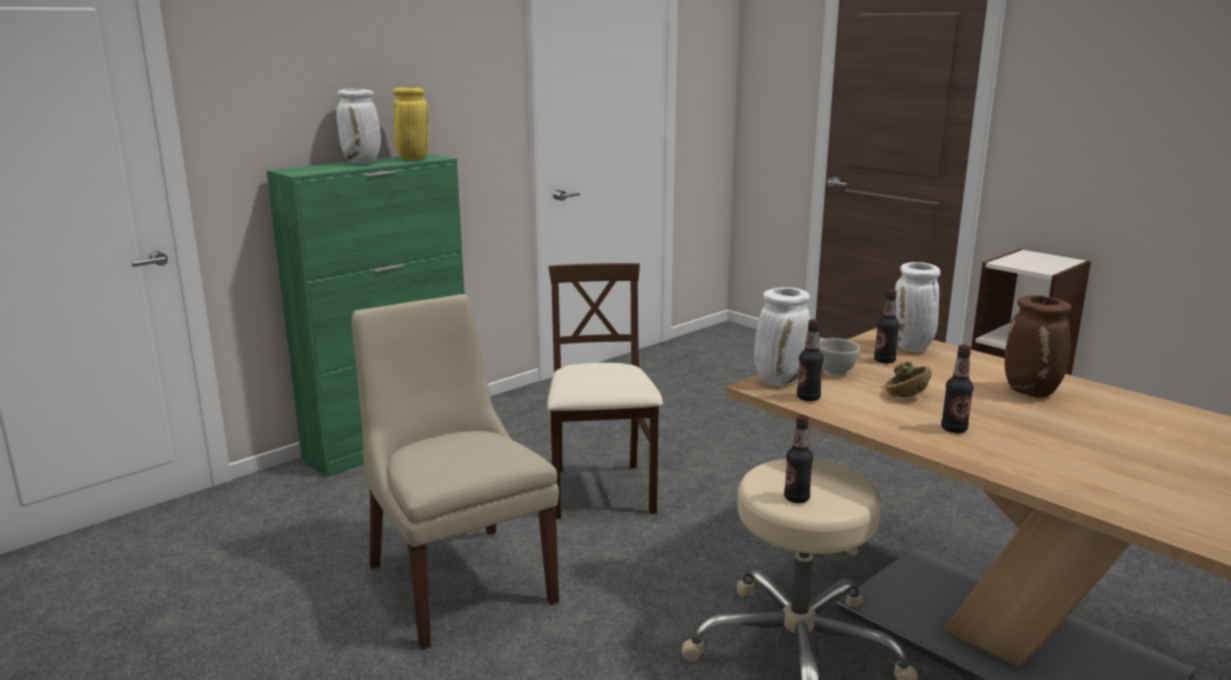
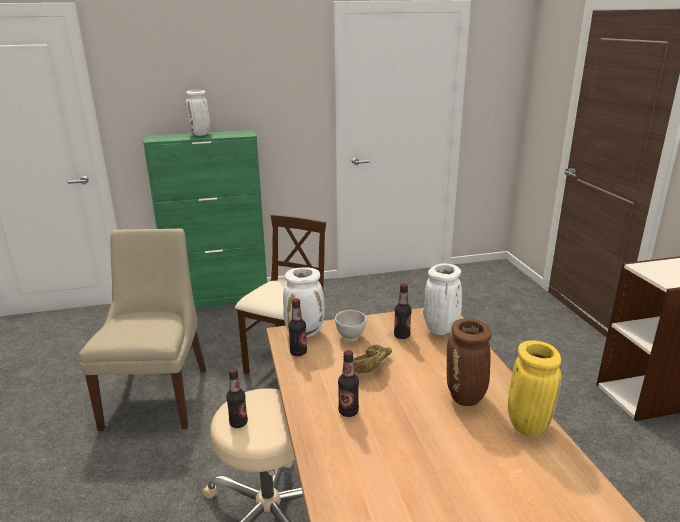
camera: 30 degrees right, 5 degrees up
yellow vase [393,87,429,160] -> yellow vase moved to [508,340,561,436]

